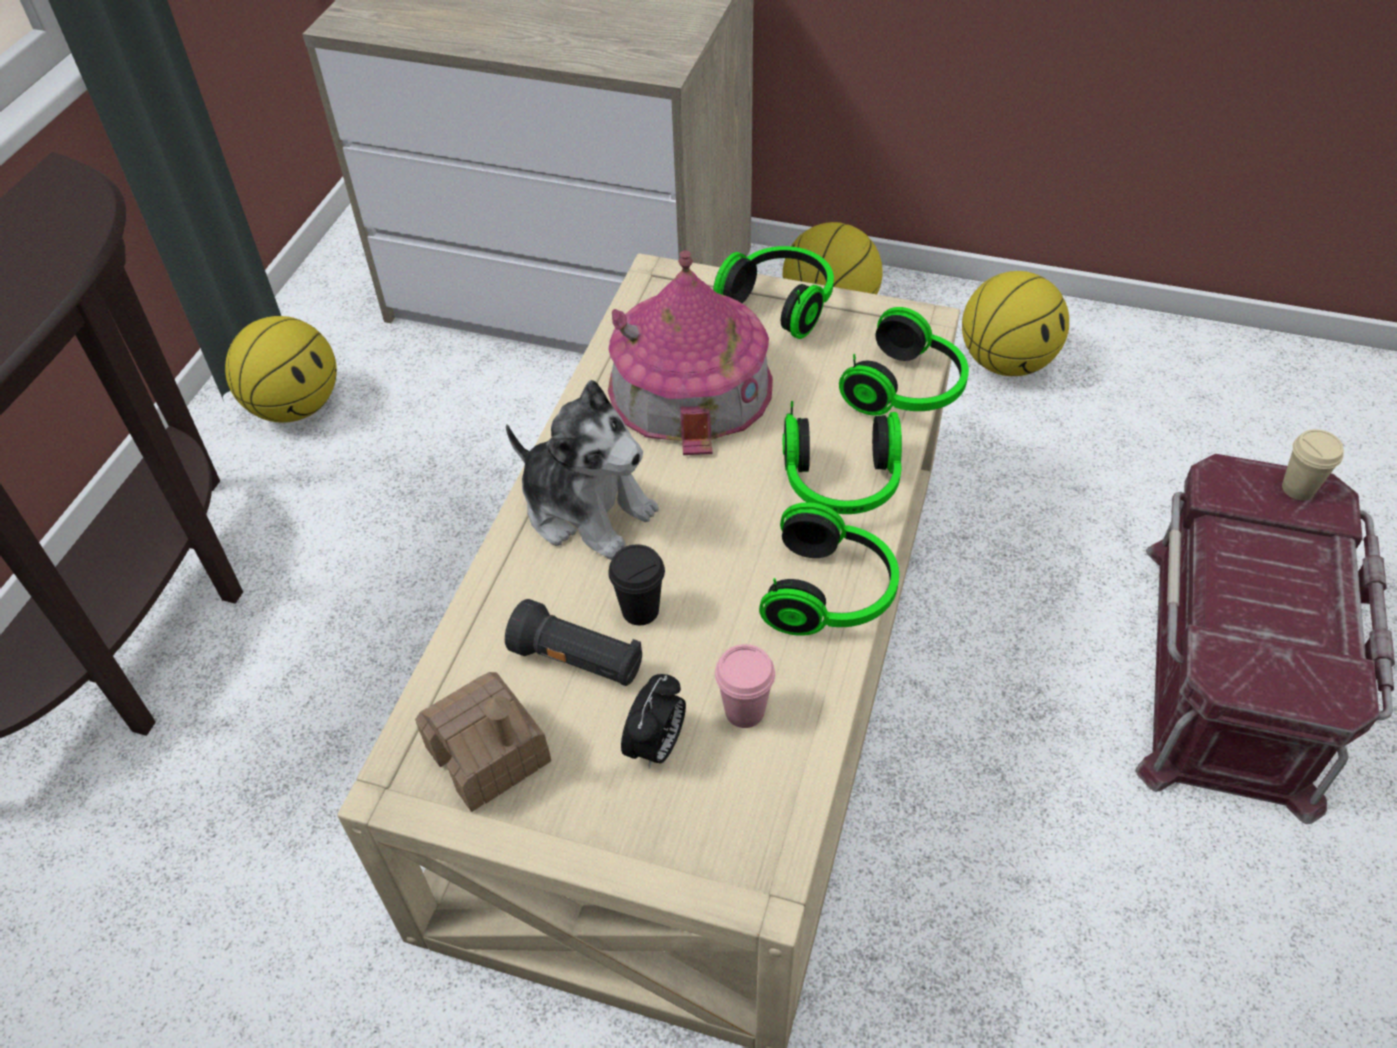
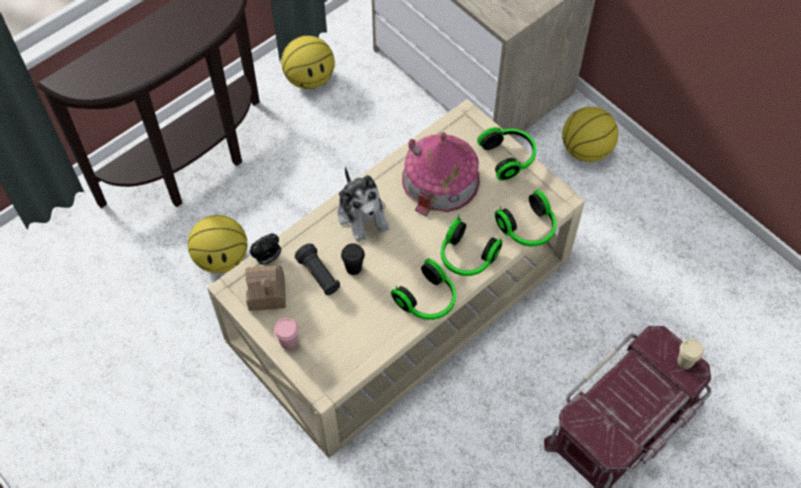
camera: 30 degrees right, 10 degrees up
alarm clock [621,674,686,769] -> alarm clock moved to [250,233,281,265]
pink cup [715,644,775,728] -> pink cup moved to [274,318,299,350]
basketball [962,271,1069,376] -> basketball moved to [188,215,247,273]

